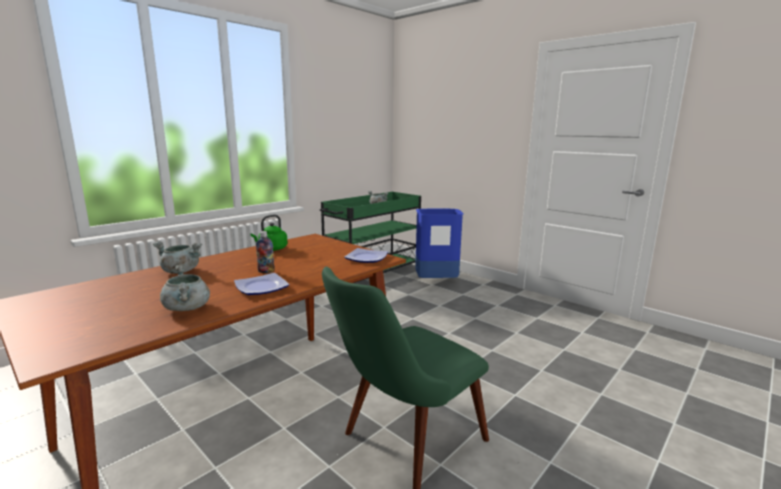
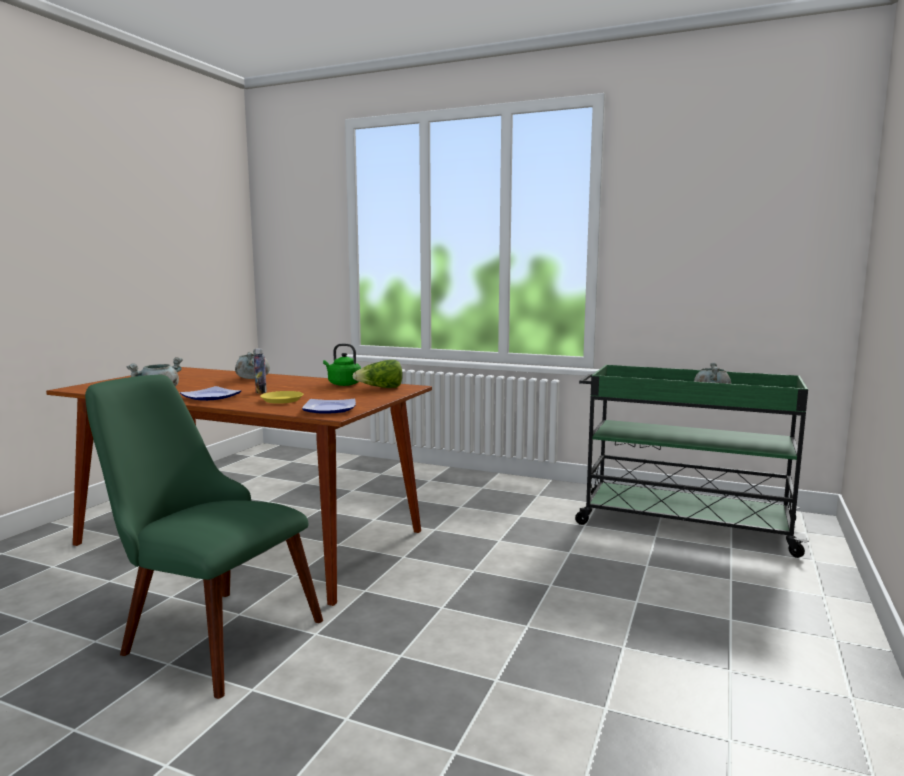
camera: 70 degrees right, 5 degrees down
blue trash can [415,209,464,278] -> none
none -> yellow plate [260,391,304,404]
none -> lettuce [353,360,403,388]

